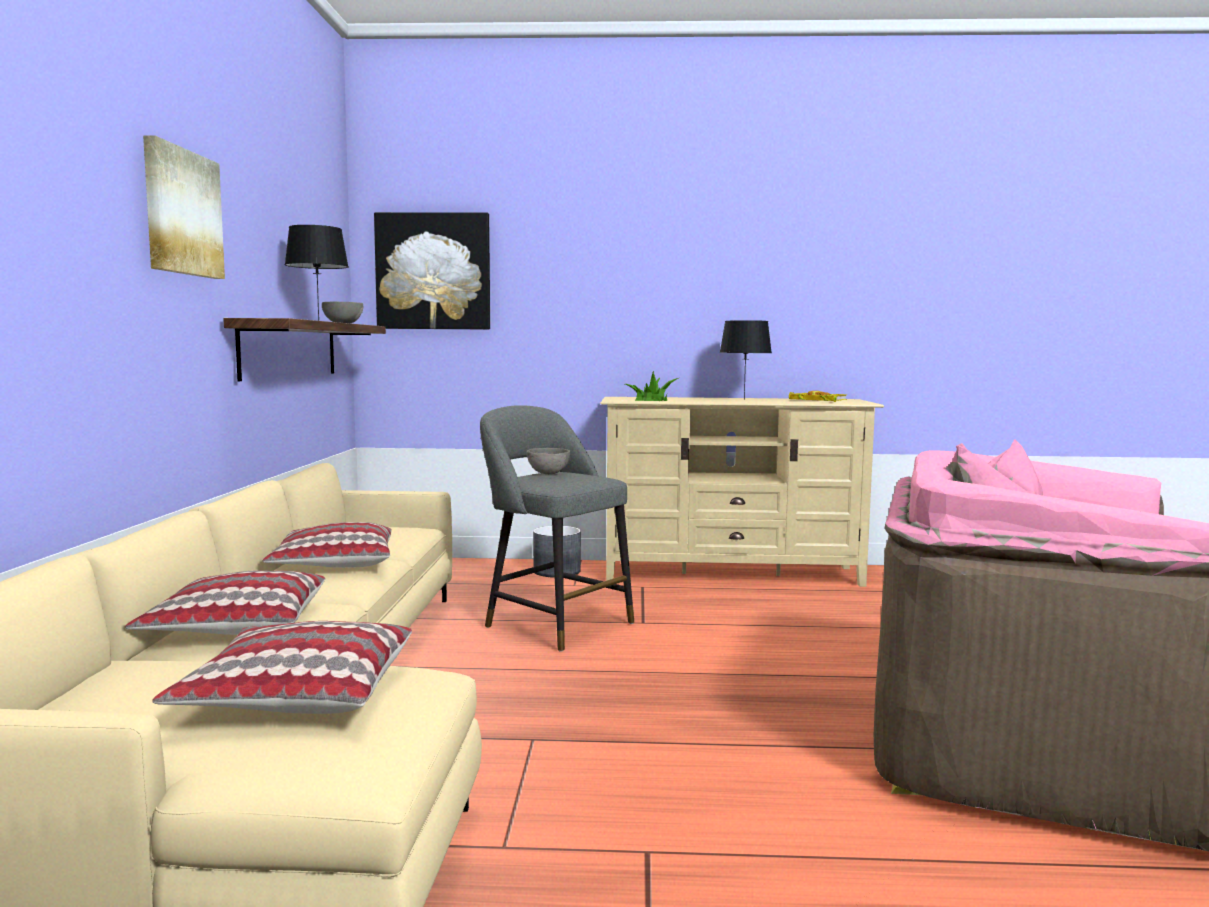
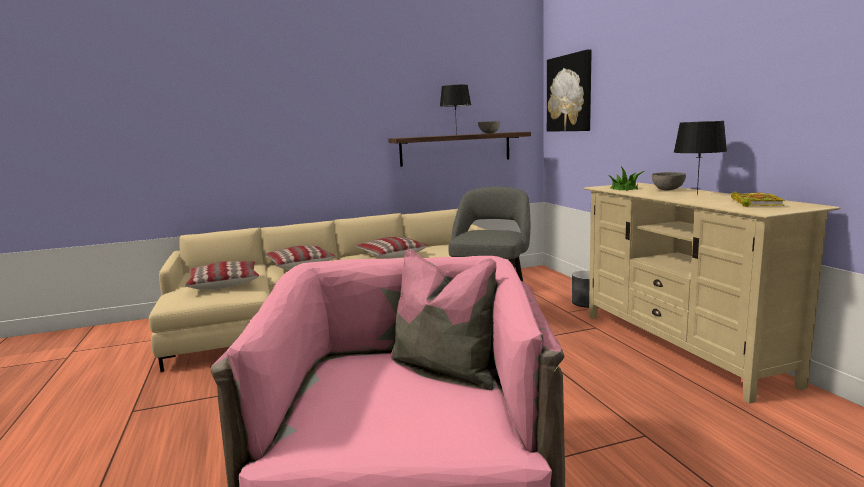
camera: 70 degrees right, 5 degrees up
picture [143,135,225,279] -> none
grey bowl [527,448,570,474] -> grey bowl moved to [652,172,686,190]

